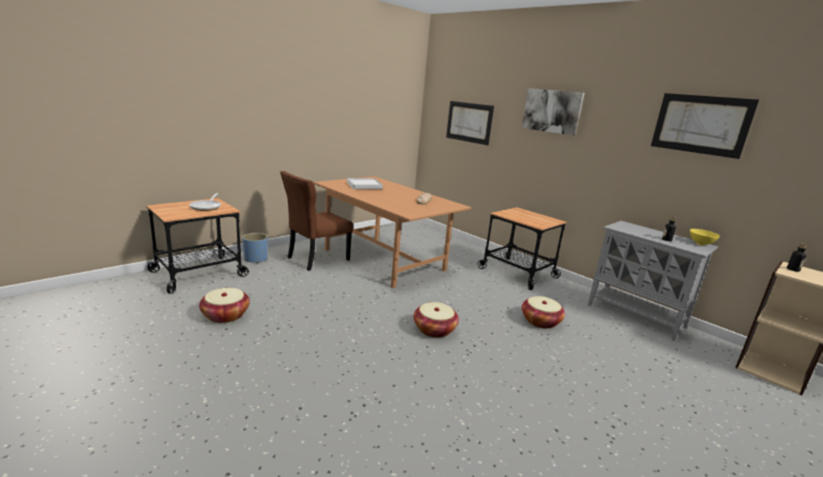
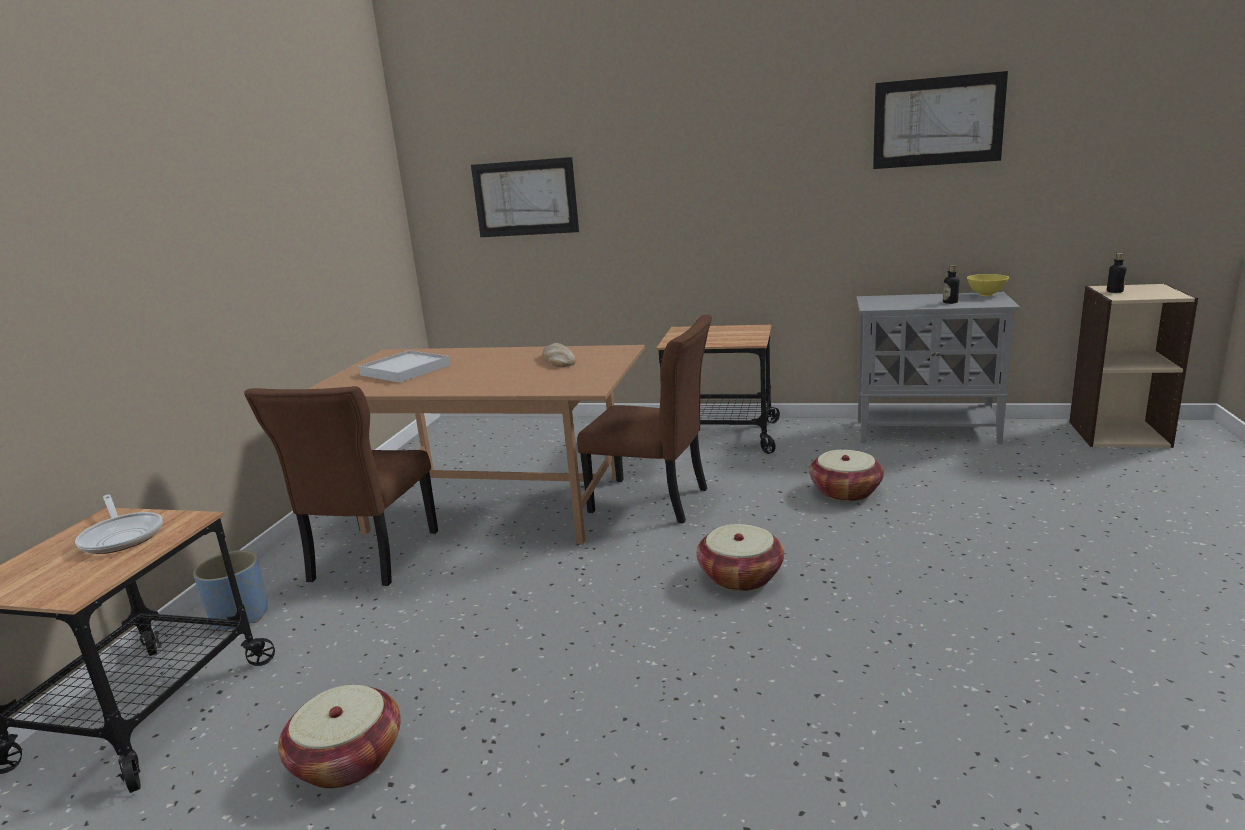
camera: 30 degrees left, 0 degrees up
picture [522,88,585,136] -> none
none -> brown chair [577,315,712,523]

